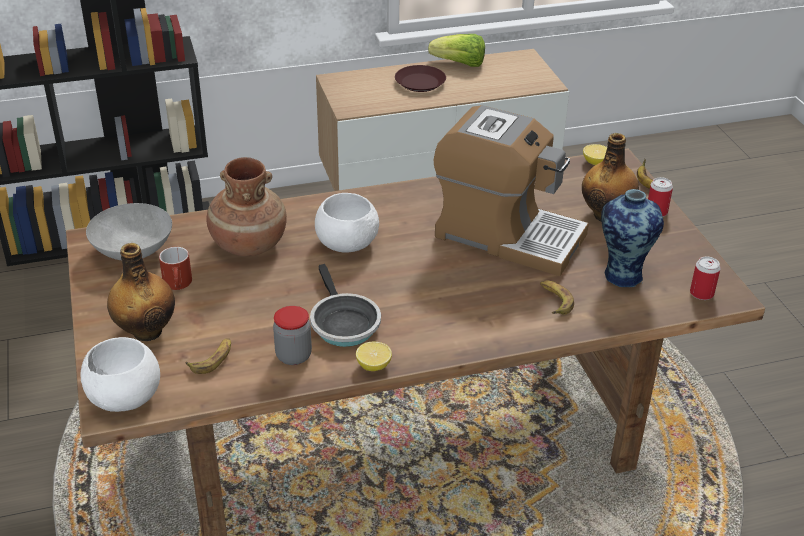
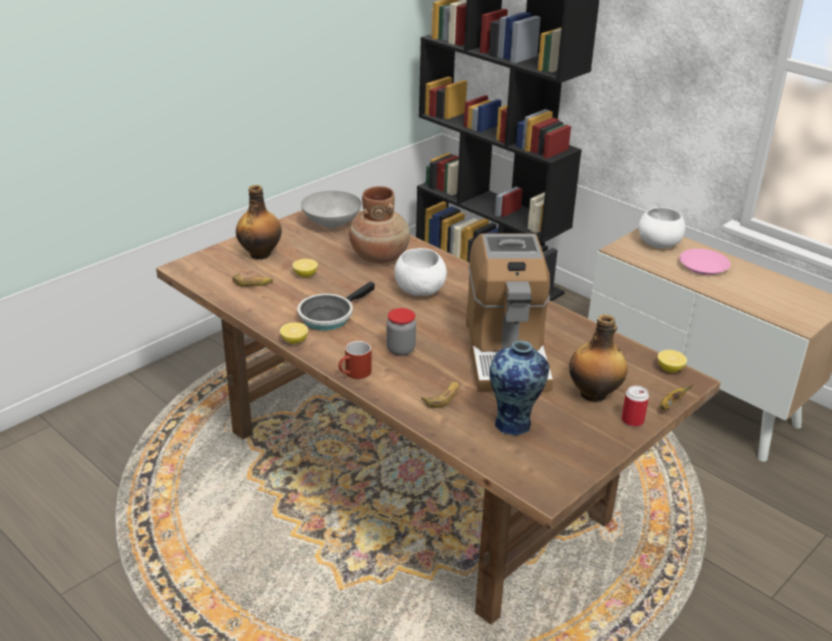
camera: 60 degrees right, 5 degrees down
white bowl [80,337,160,412] -> white bowl moved to [638,207,685,249]
red mug [159,247,192,290] -> red mug moved to [338,341,371,379]
jar [273,306,312,365] -> jar moved to [387,308,416,356]
brown plate [395,65,446,92] -> pink plate [679,249,730,275]
lettuce [428,34,485,67] -> none
can [690,256,721,300] -> none
none -> lemon [293,259,318,277]

